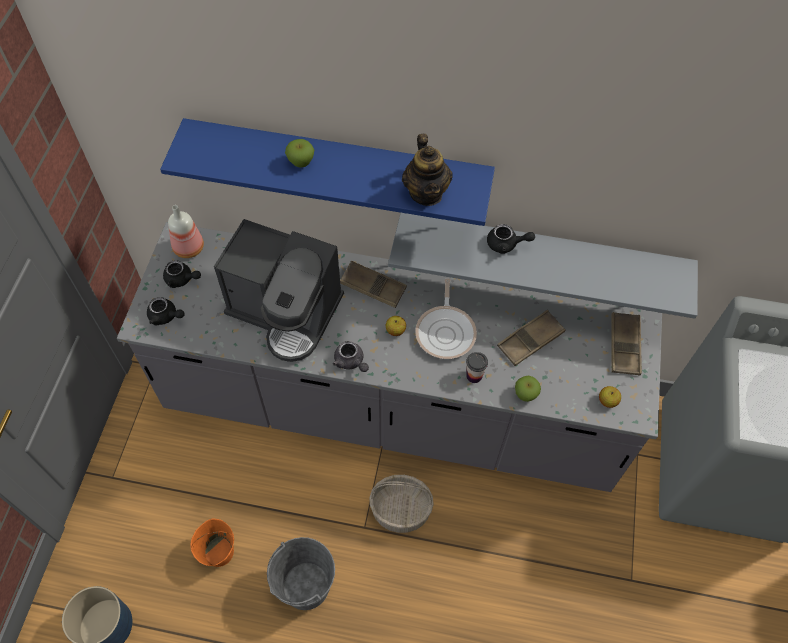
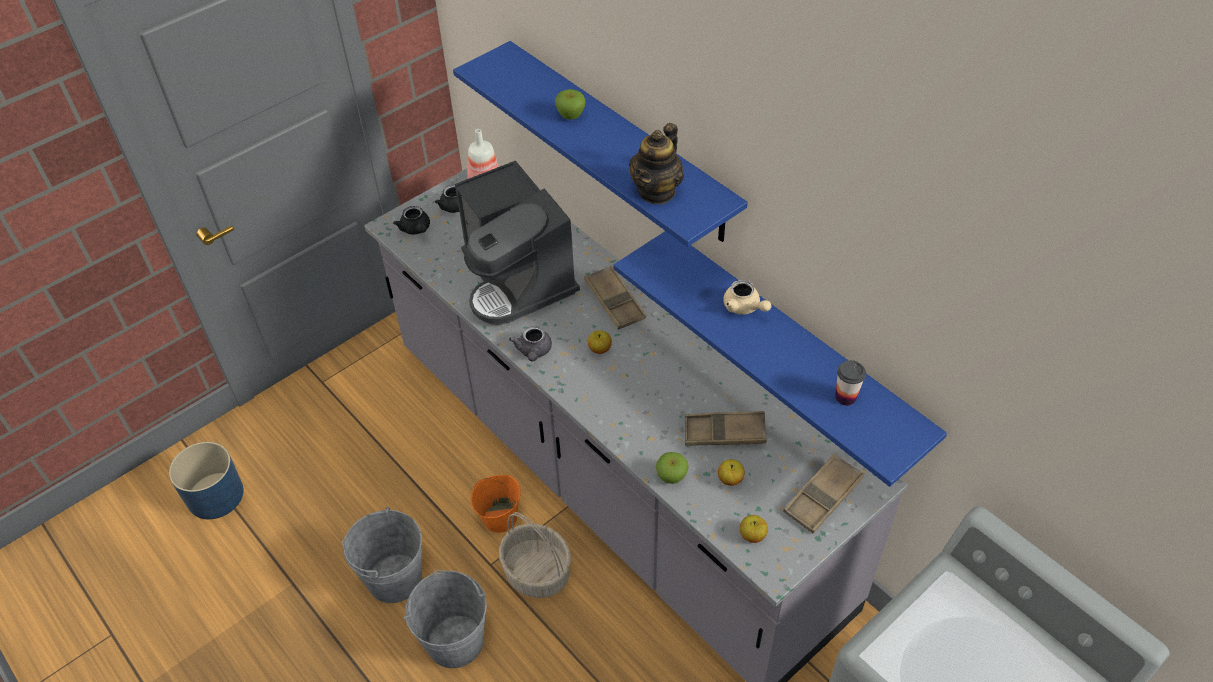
camera: 40 degrees right, 10 degrees down
orange bucket [190,518,234,567] -> orange bucket moved to [471,475,521,533]
grey shelf [388,213,698,319] -> blue shelf [614,231,947,487]
frying pan [415,278,477,359] -> none
cup [466,352,488,383] -> cup moved to [835,360,866,406]
black teapot [487,224,535,254] -> beige teapot [723,280,772,315]
none -> grey bucket [404,570,487,668]
none -> apple [718,459,745,486]

